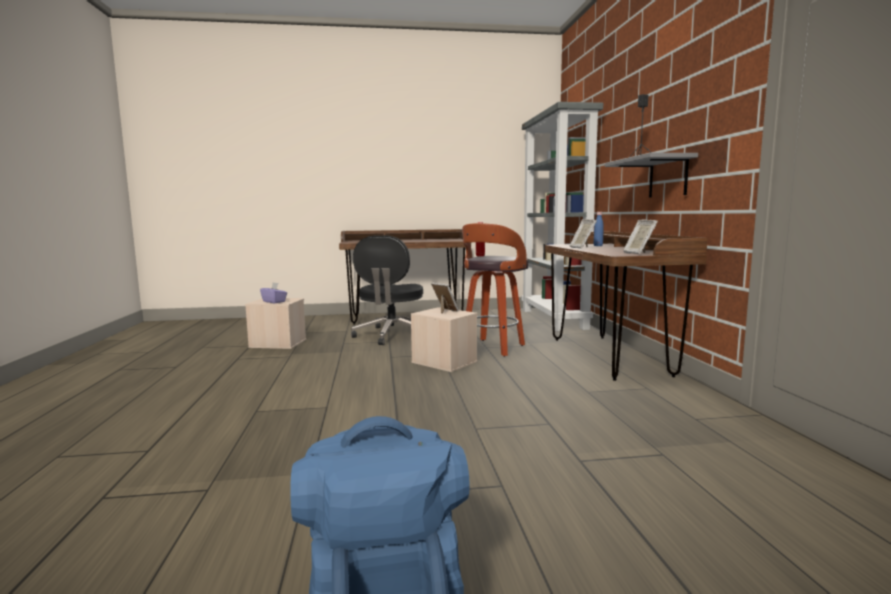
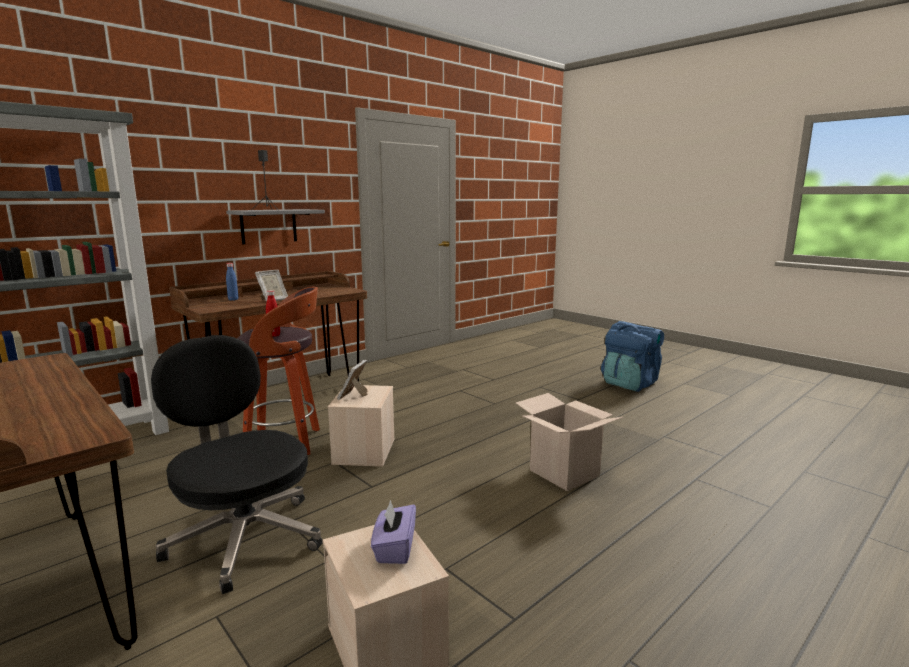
camera: 125 degrees left, 5 degrees up
black office chair [351,235,423,345] -> black office chair turned 105 degrees counterclockwise [151,335,323,594]
picture frame [623,220,658,254] -> none
none -> cardboard box [516,393,623,491]

